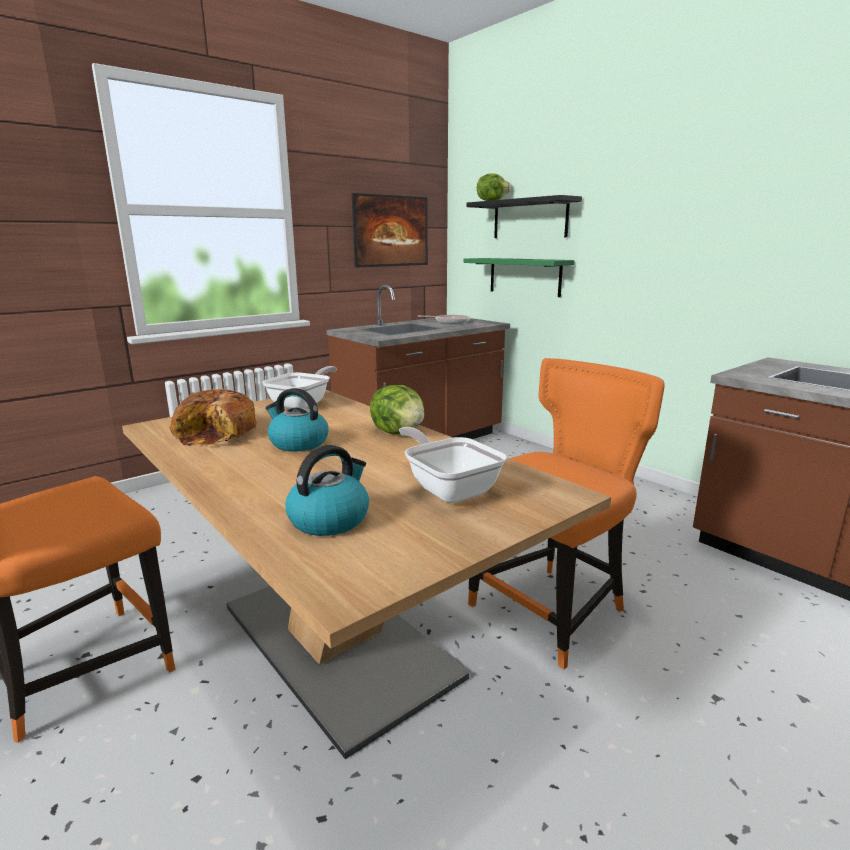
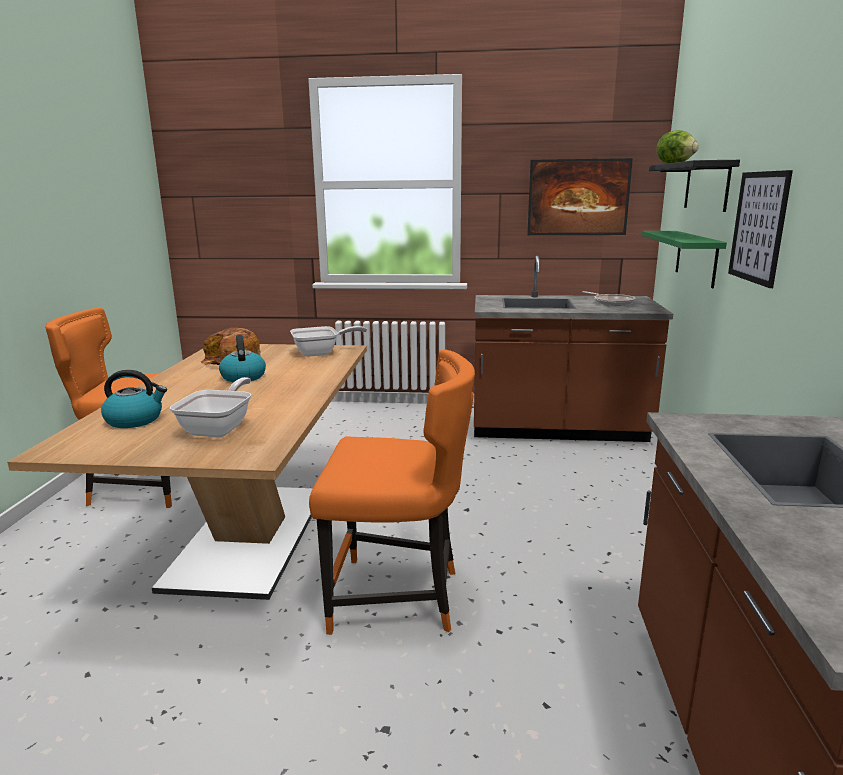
camera: 45 degrees right, 0 degrees up
lettuce [370,385,424,434] -> none
none -> picture [728,170,793,288]

